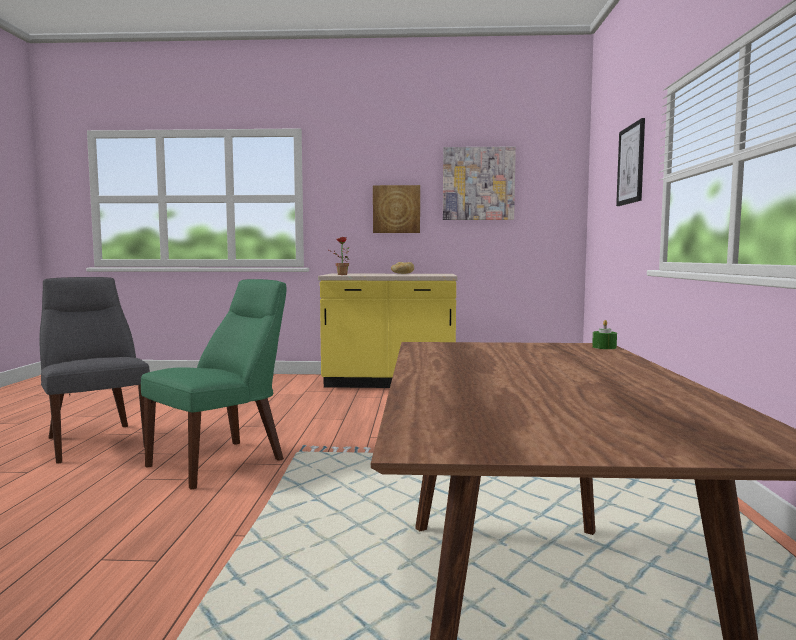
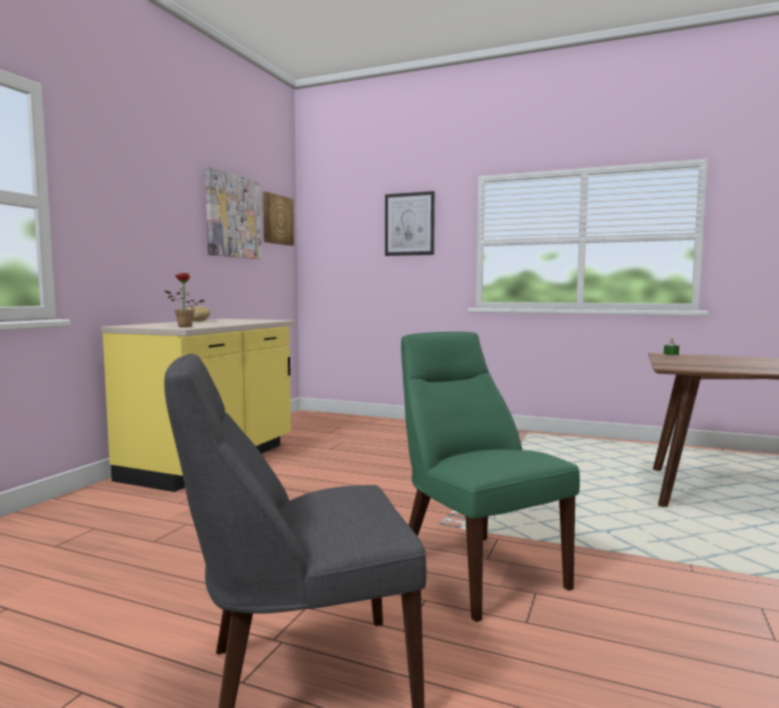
camera: 70 degrees left, 0 degrees up
picture [373,185,420,233] -> picture moved to [263,192,294,246]

